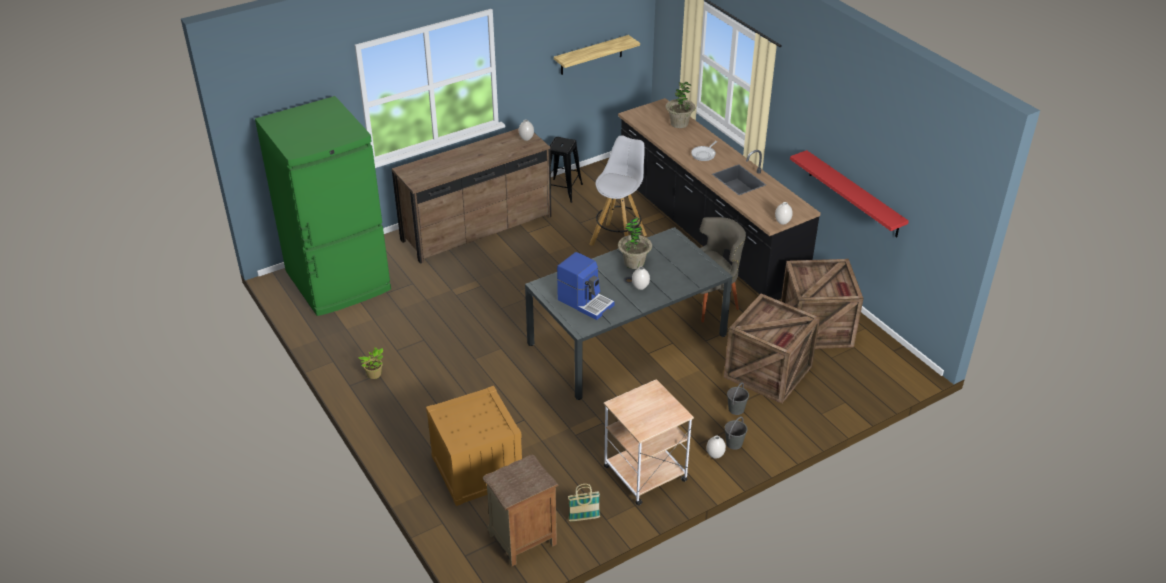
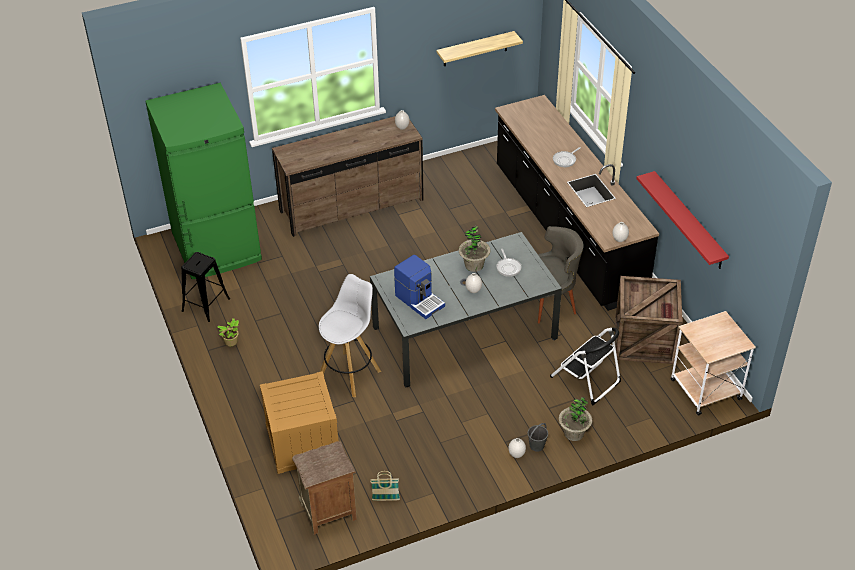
camera: 10 degrees right, 5 degrees up
black stool [550,137,583,203] -> black stool moved to [181,252,230,322]
white stool [590,135,647,246] -> white stool moved to [319,274,381,397]
beige cart [604,379,694,505] -> beige cart moved to [670,311,756,415]
potted plant [665,82,696,128] -> potted plant moved to [559,397,592,441]
crate [724,294,820,404] -> step ladder [550,328,621,405]
grey bucket [727,382,749,415] -> none
none -> frying pan [497,249,522,277]

